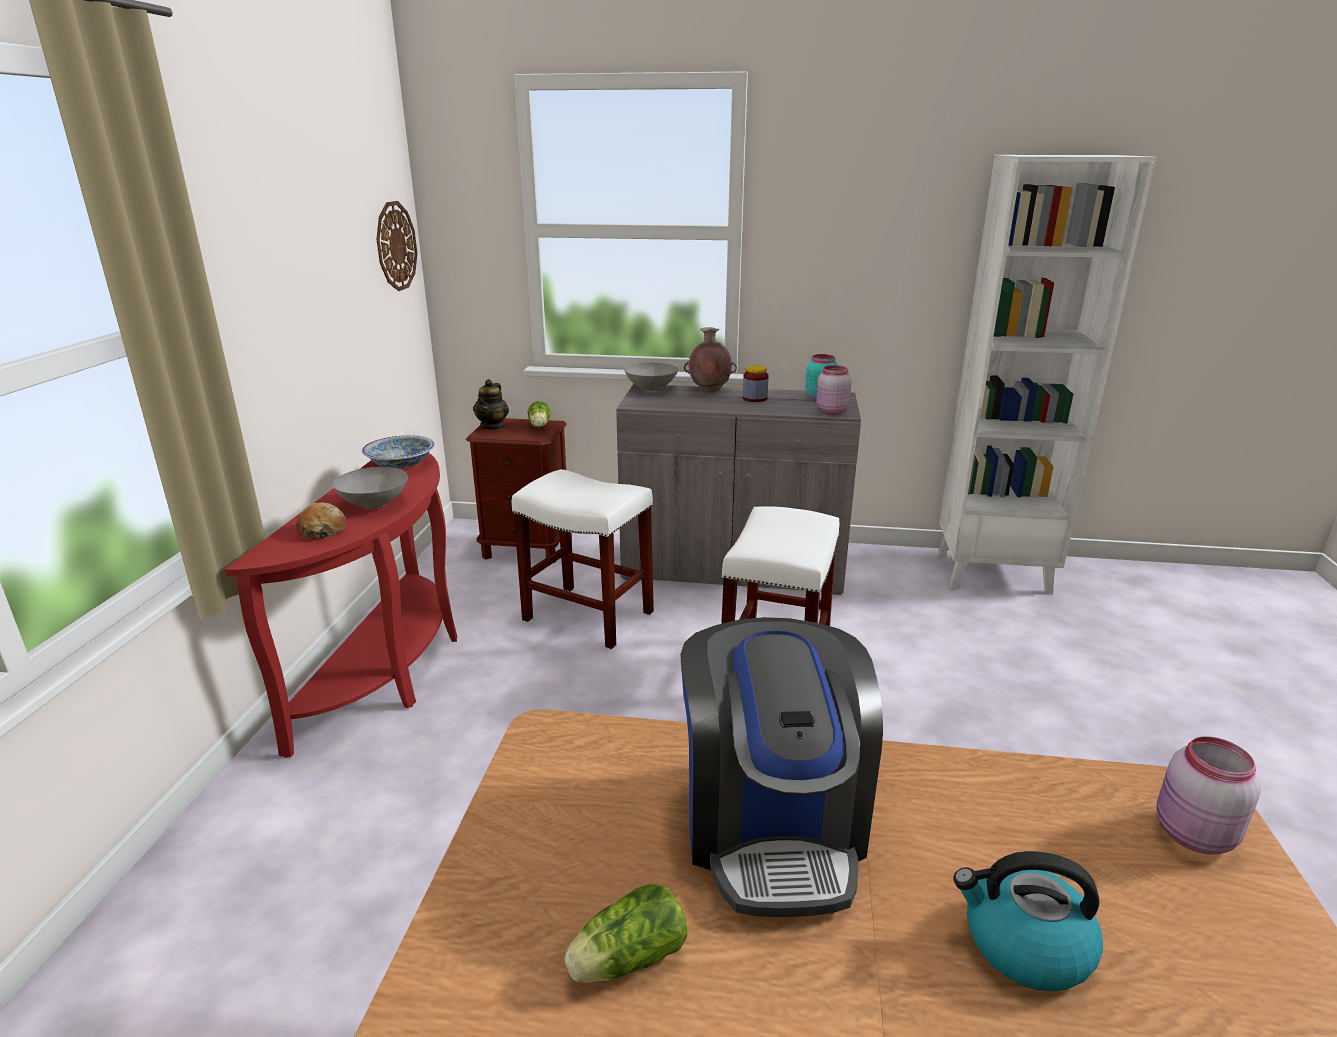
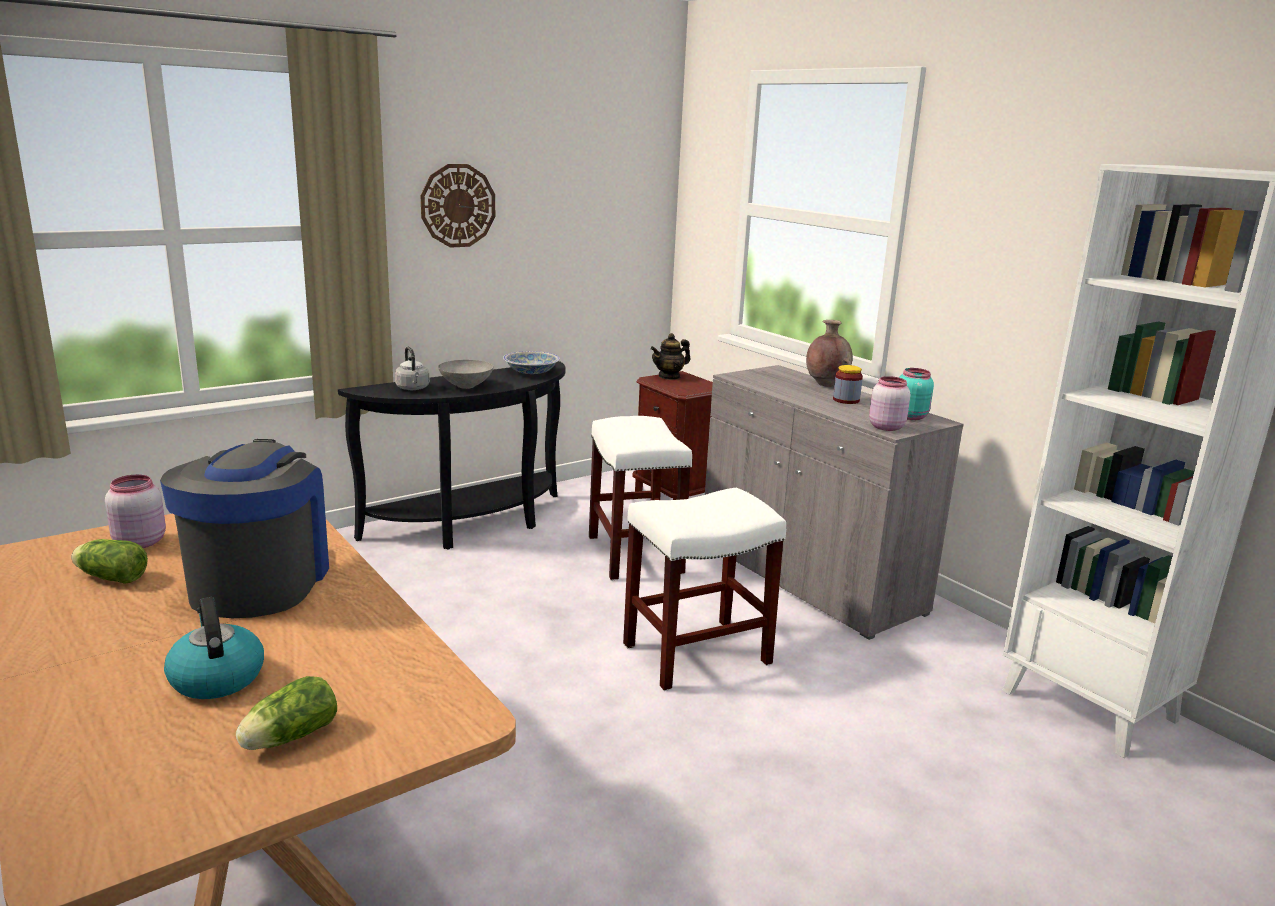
camera: 45 degrees right, 5 degrees down
red console table [224,453,457,758] -> black console table [338,361,566,550]
bread [296,502,346,539] -> grey kettle [395,347,430,390]
wall clock [376,201,417,291] -> wall clock moved to [420,164,495,248]
lettuce [528,401,550,428] -> lettuce moved to [236,676,337,750]
grey bowl [624,363,678,391] -> none
coffee machine [681,617,883,917] -> coffee machine turned 135 degrees clockwise [160,439,329,618]
pink jar [1157,736,1261,854] -> pink jar moved to [105,475,166,548]

